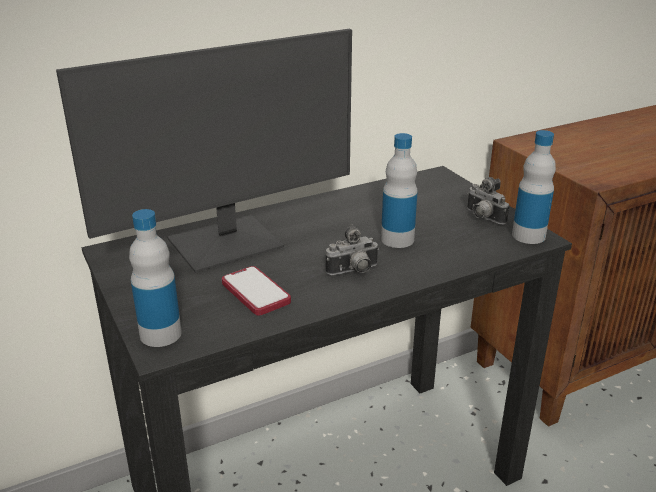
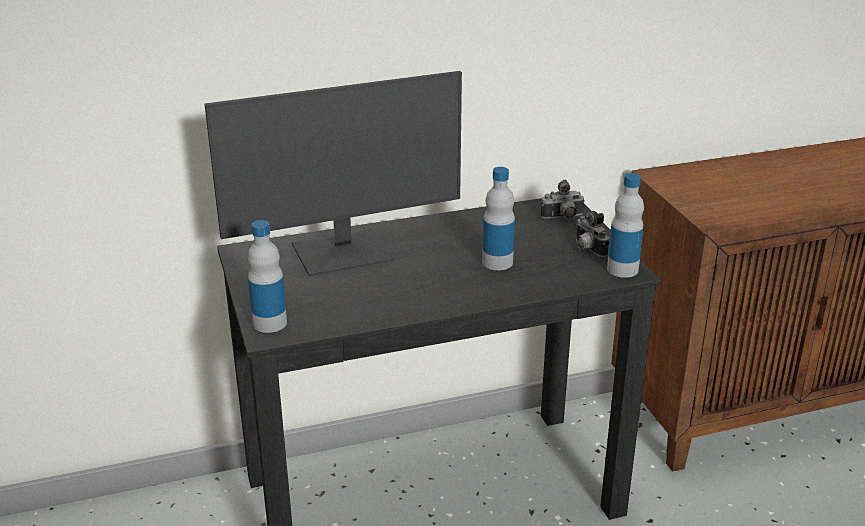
camera: 10 degrees right, 0 degrees up
phone [222,266,291,316] -> none
camera [326,224,379,275] -> camera moved to [541,180,585,219]

